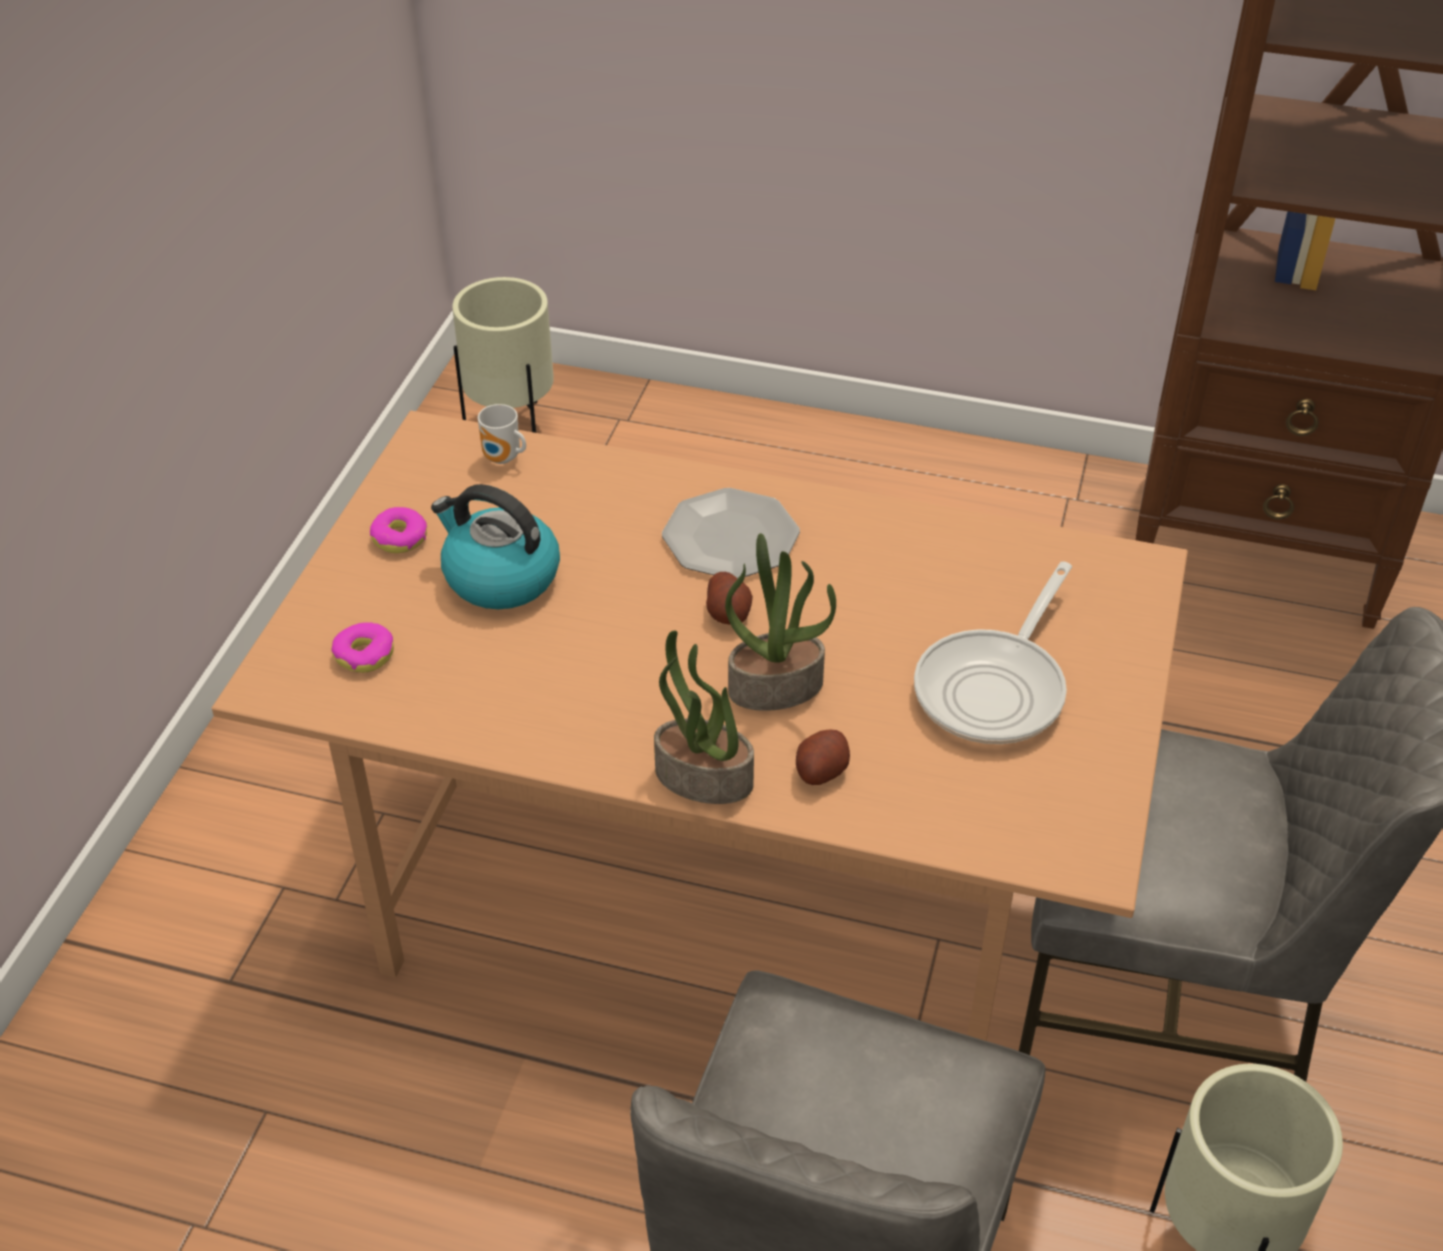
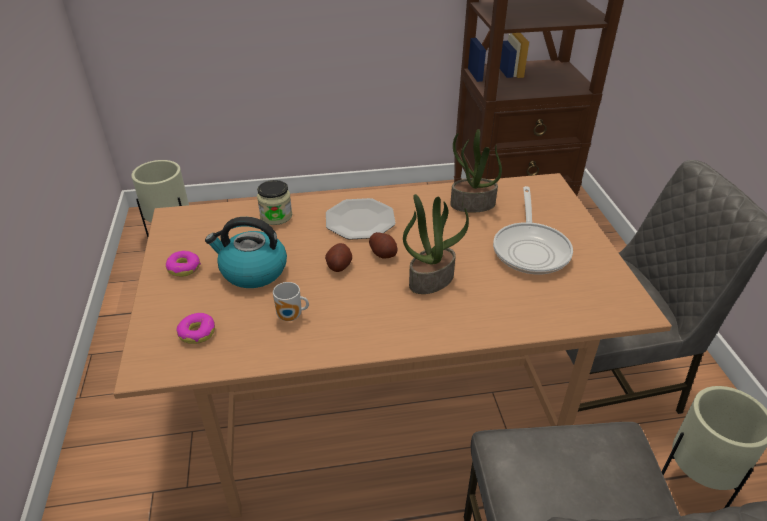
camera: 25 degrees left, 5 degrees down
mug [478,404,526,464] -> mug moved to [273,282,309,321]
potted plant [654,631,754,804] -> potted plant moved to [450,129,502,213]
potato [796,729,850,785] -> potato moved to [325,243,352,272]
none -> jar [257,180,292,225]

